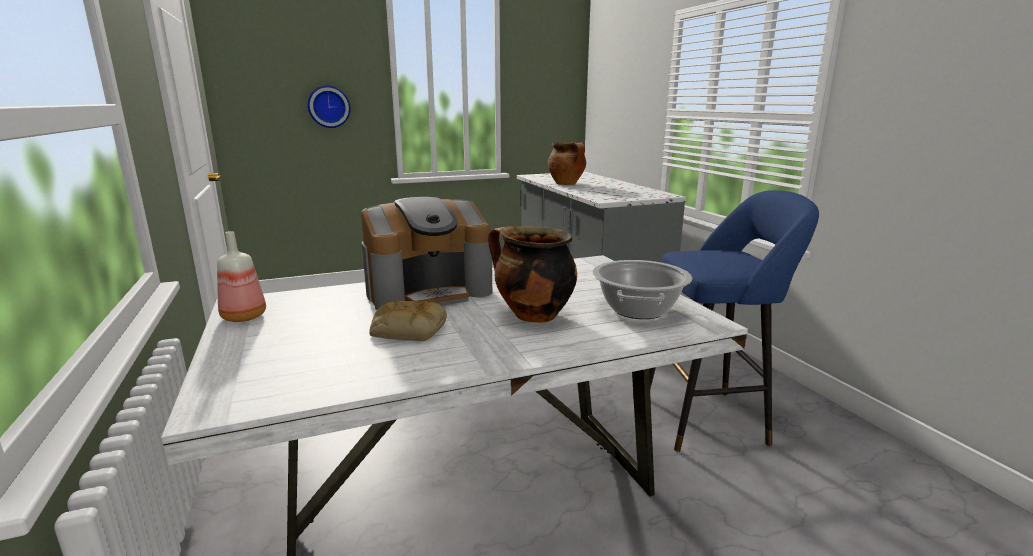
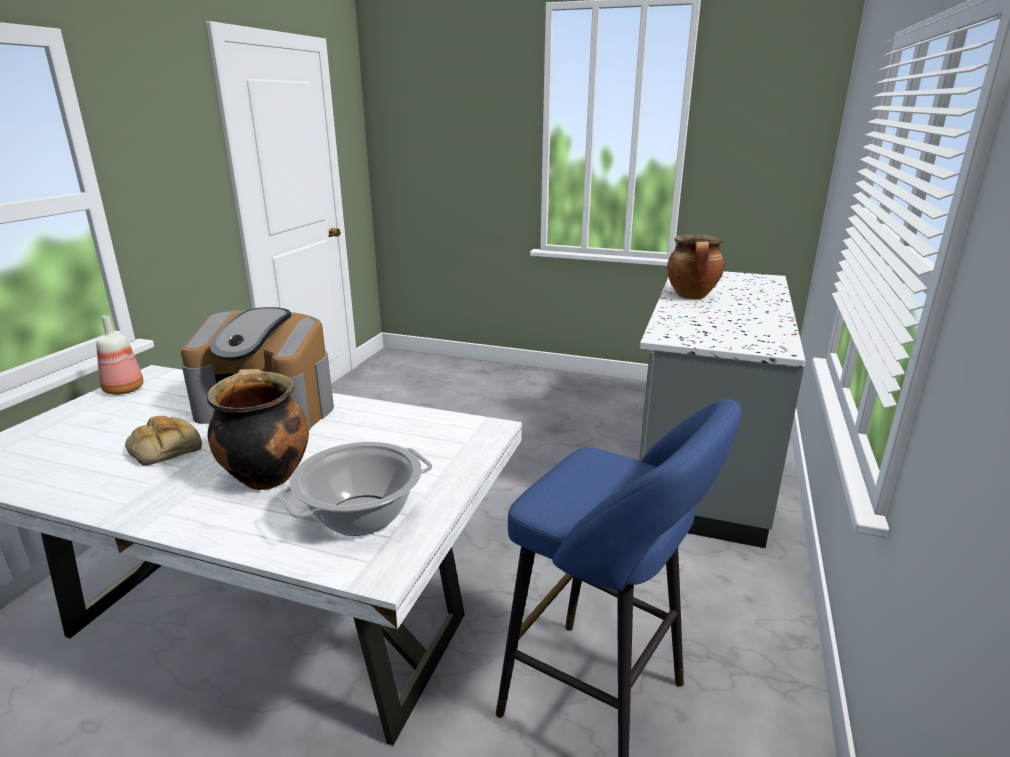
camera: 40 degrees right, 5 degrees up
wall clock [308,86,350,128] -> none

